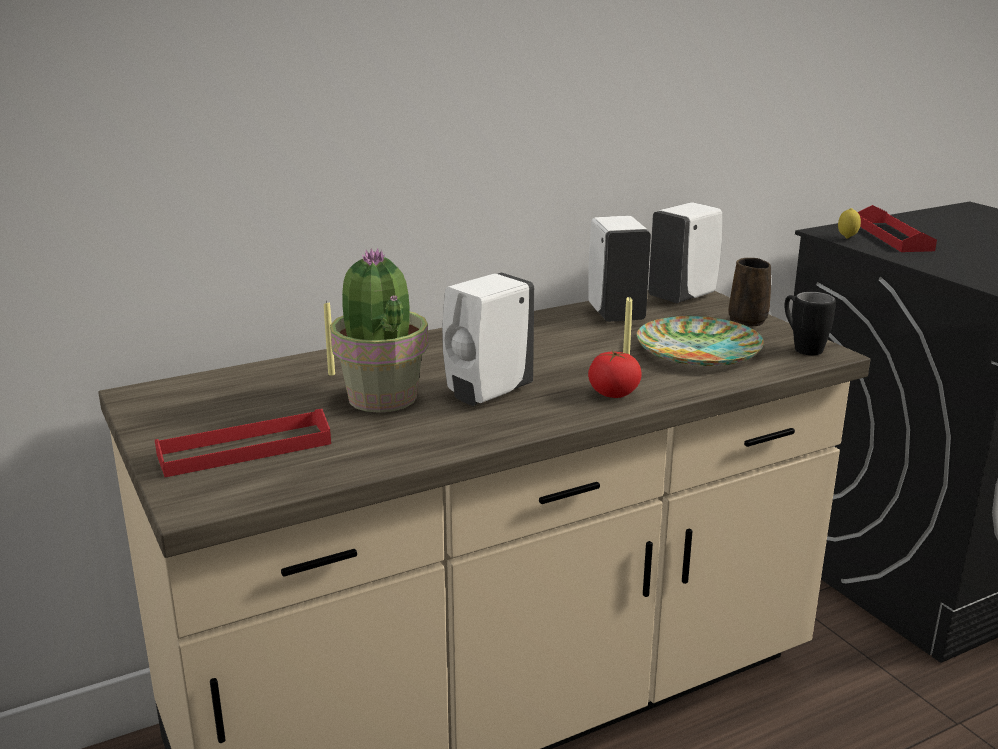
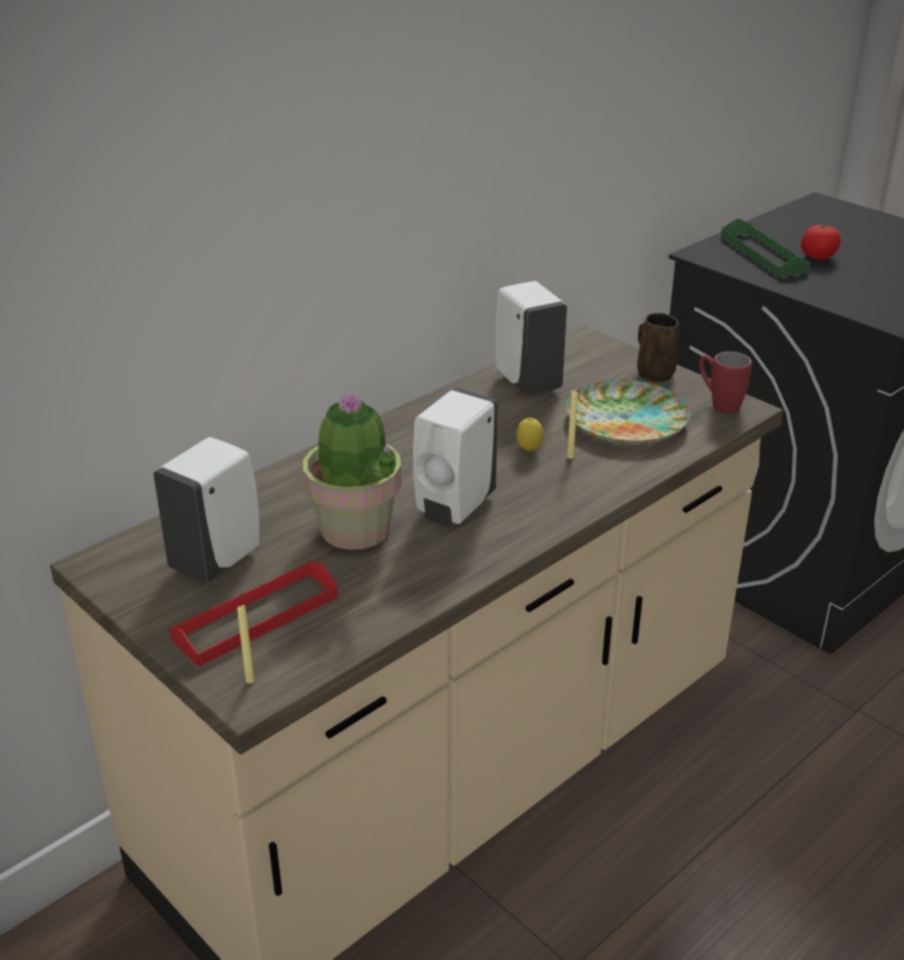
camera: 15 degrees left, 10 degrees up
yellow candle [324,301,335,376] -> yellow candle moved to [237,605,254,684]
tomato [588,351,642,398] -> tomato moved to [801,224,841,260]
white soap dispenser [648,202,722,303] -> white soap dispenser moved to [153,437,259,584]
black mug [785,292,836,355] -> red mug [699,351,752,414]
lemon [838,208,861,239] -> lemon moved to [517,417,543,451]
red tray [858,205,937,252] -> green tray [721,218,810,277]

